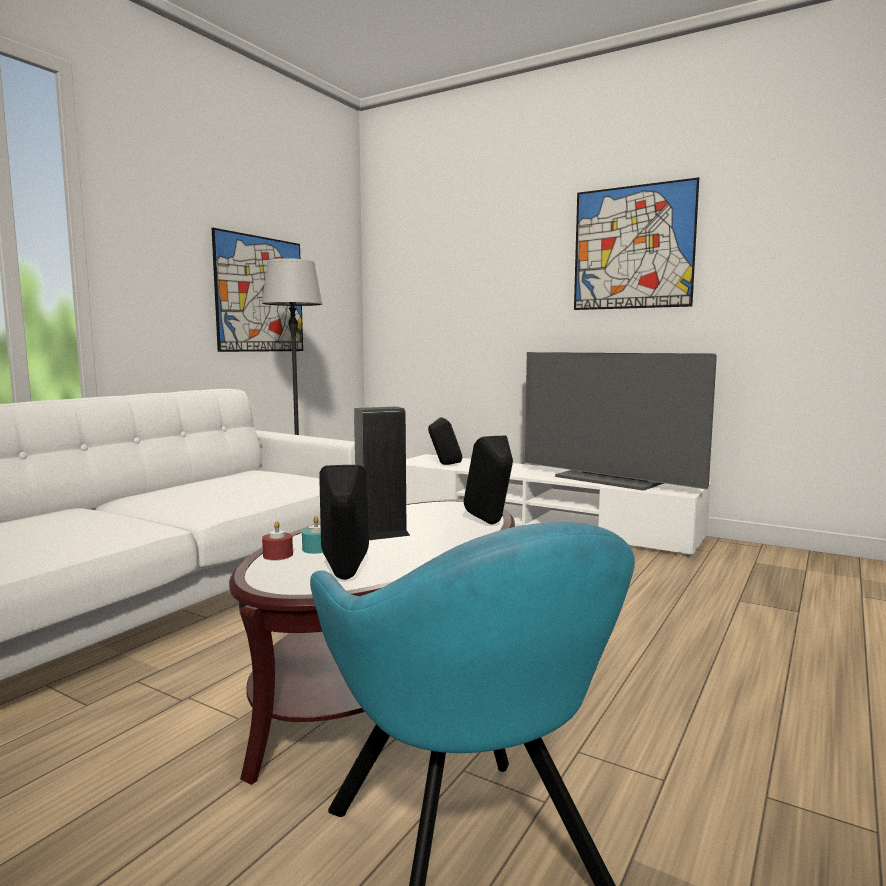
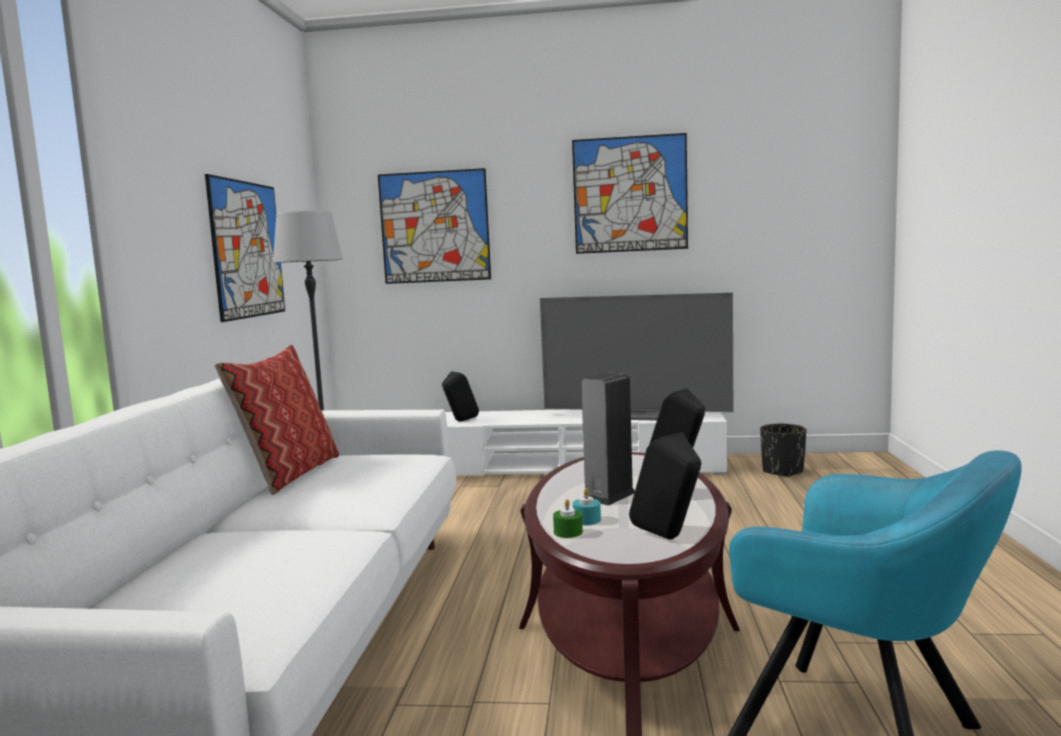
camera: 25 degrees left, 0 degrees up
red candle [262,521,293,560] -> green candle [553,499,583,538]
none -> pillow [215,345,339,495]
none -> picture [378,168,491,284]
none -> black planter [760,424,806,477]

